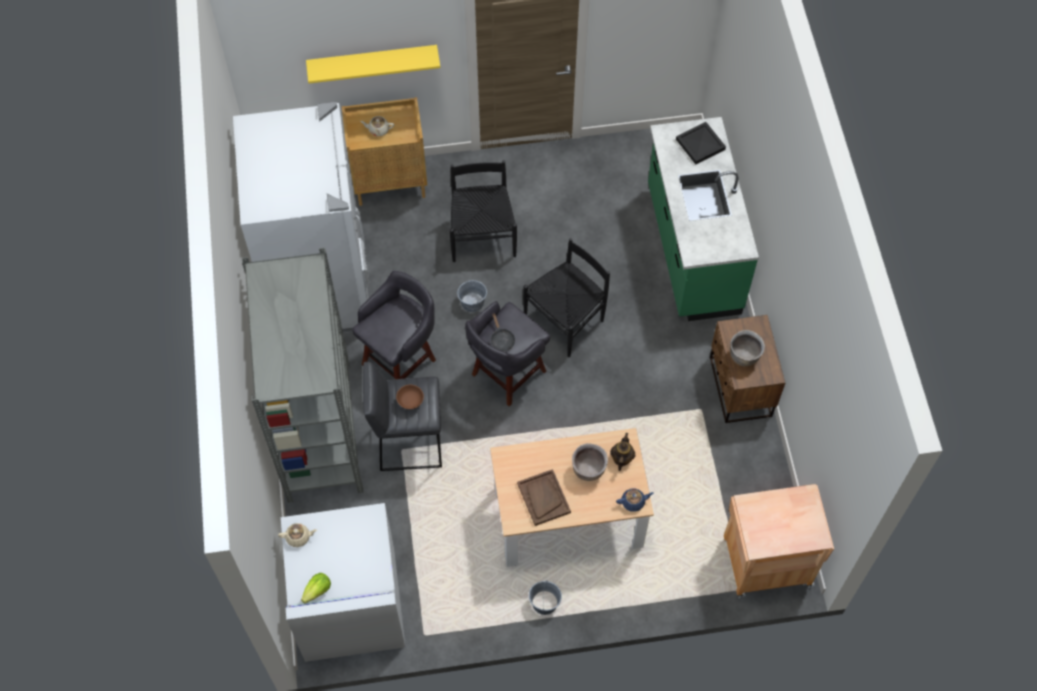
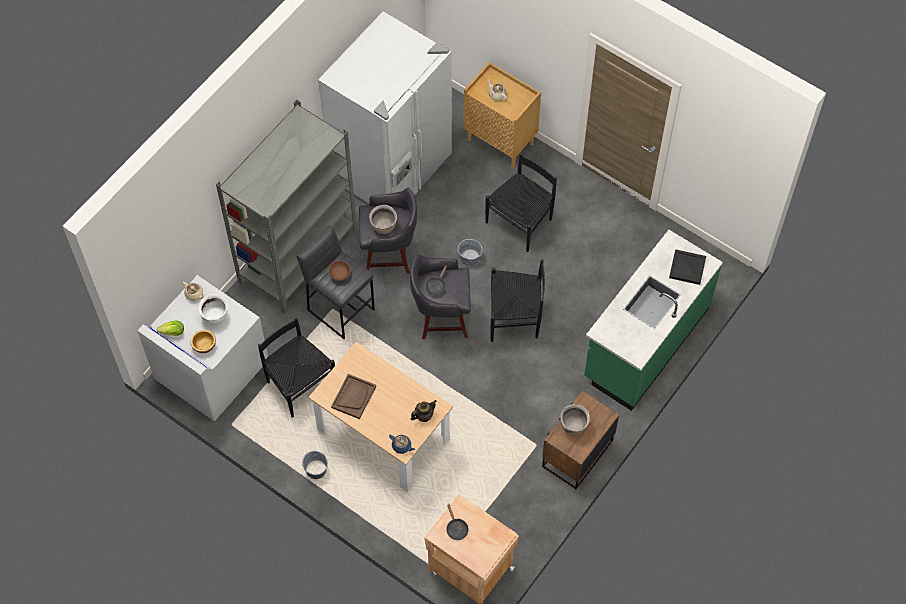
camera: 45 degrees right, 0 degrees up
yellow shelf [306,45,440,84] -> none
brown cooking pot [572,443,608,481] -> brown cooking pot moved to [369,205,397,234]
none -> bowl [190,330,216,353]
none -> white cooking pot [199,294,228,325]
none -> black chair [258,317,335,418]
none -> black frying pan [446,504,468,540]

